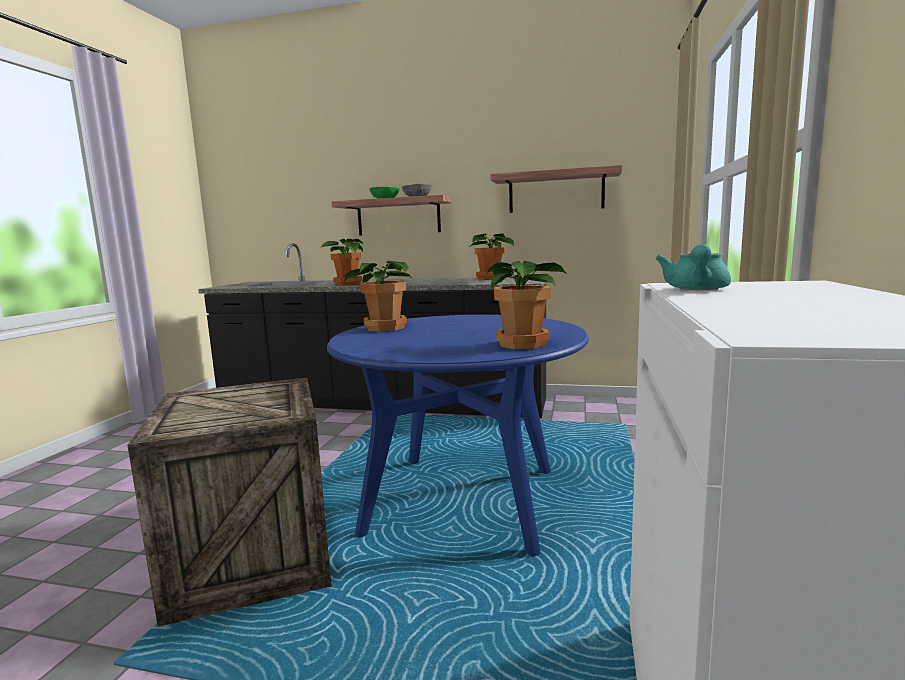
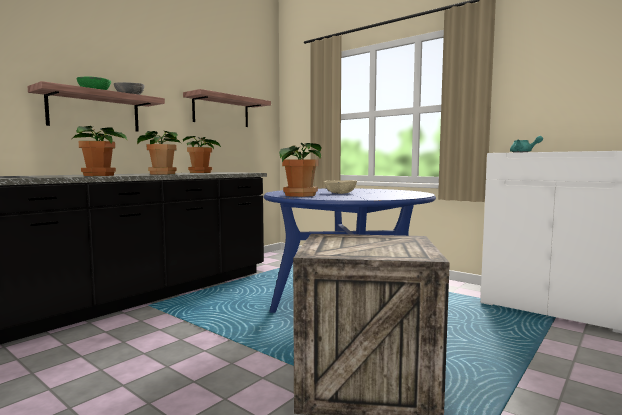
camera: 65 degrees left, 5 degrees down
potted plant [487,261,567,349] -> potted plant moved to [137,131,181,175]
none -> beige bowl [324,180,357,194]

